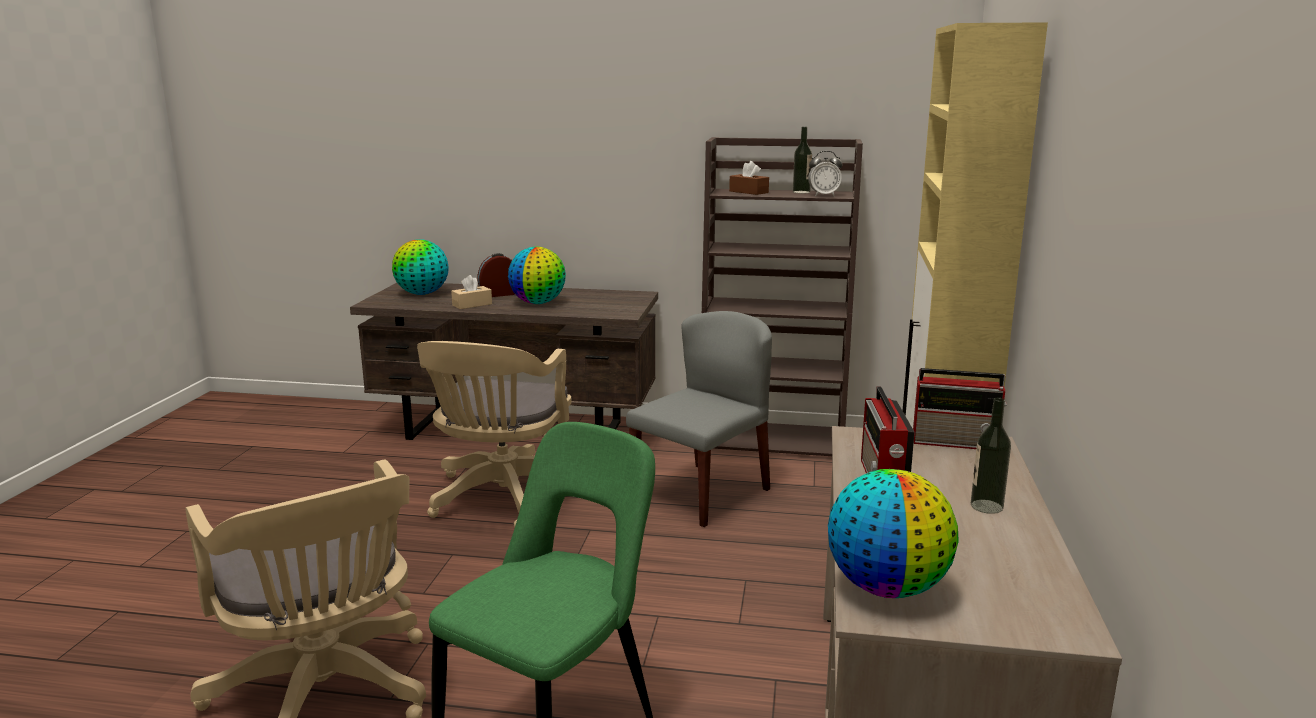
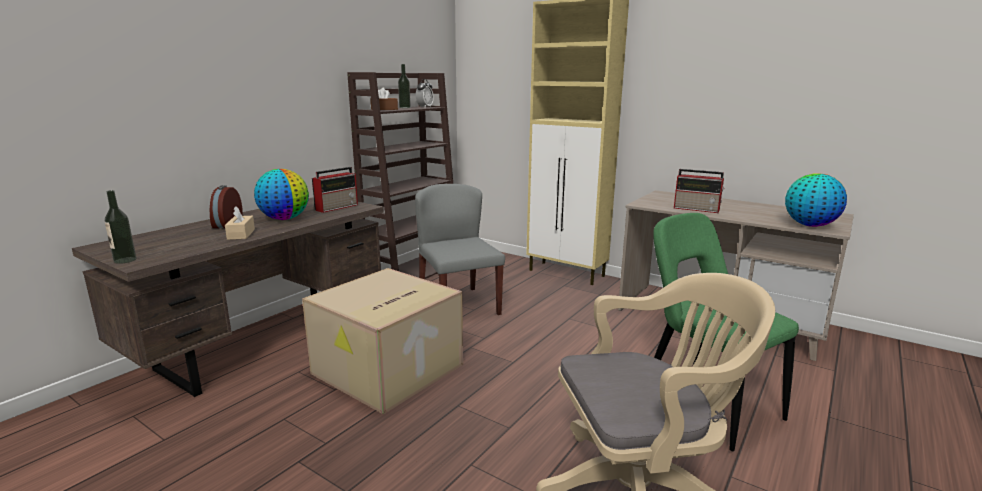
camera: 65 degrees left, 0 degrees up
globe [392,239,449,295] -> none
beige office chair [417,341,572,528] -> cardboard box [302,268,463,414]
radio [913,368,1007,449] -> radio moved to [312,167,358,213]
bottle [971,398,1011,514] -> bottle moved to [105,190,136,264]

